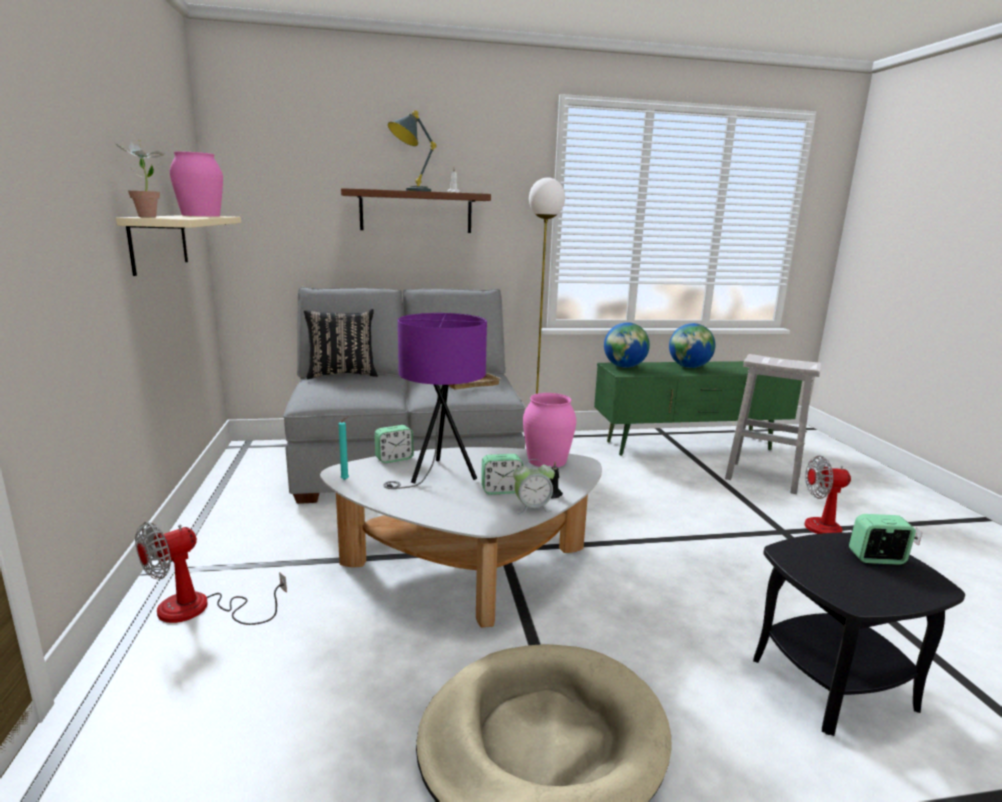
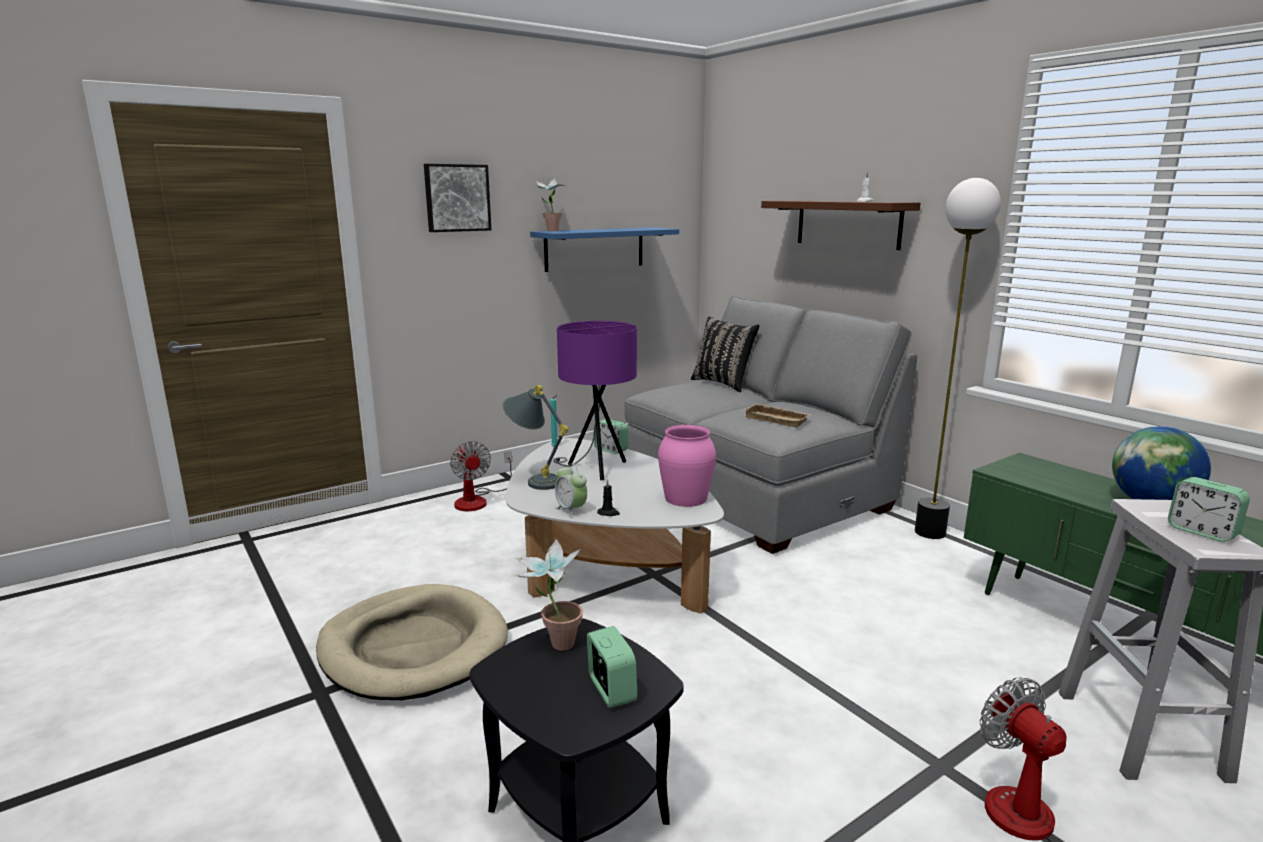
camera: 65 degrees right, 0 degrees up
beige shelf [116,215,241,276] -> blue shelf [530,227,679,272]
fan [135,522,287,625] -> fan turned 135 degrees counterclockwise [450,441,512,511]
pink vase [170,152,223,216] -> none
grey table lamp [388,111,437,192] -> grey table lamp moved to [503,385,569,490]
alarm clock [481,454,523,495] -> alarm clock moved to [1168,477,1250,542]
globe [604,322,650,368] -> none
none -> picture [424,164,491,232]
none -> potted plant [516,539,583,651]

